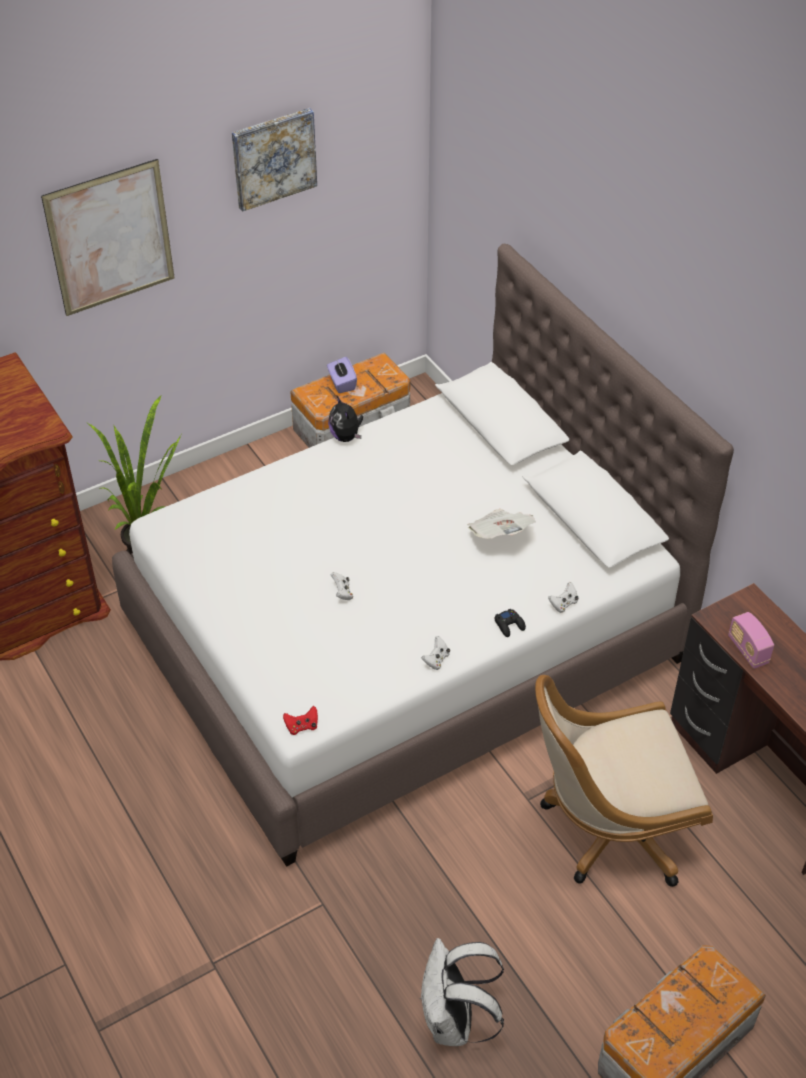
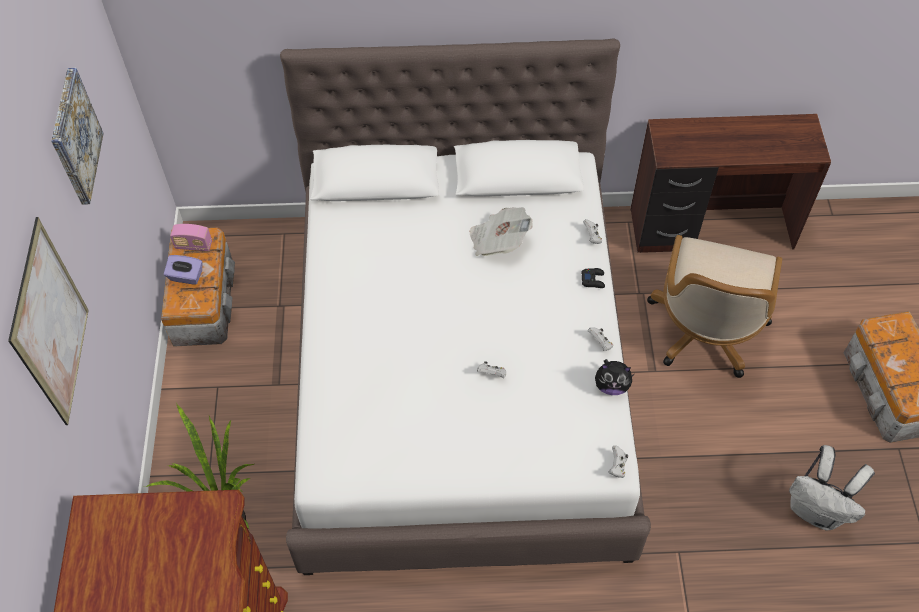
camera: 60 degrees left, 10 degrees up
red game controller [283,706,318,735] -> white game controller [608,445,628,478]
plush toy [328,396,363,442] -> plush toy moved to [595,359,635,395]
radio [728,612,774,669] -> radio moved to [170,224,212,251]

